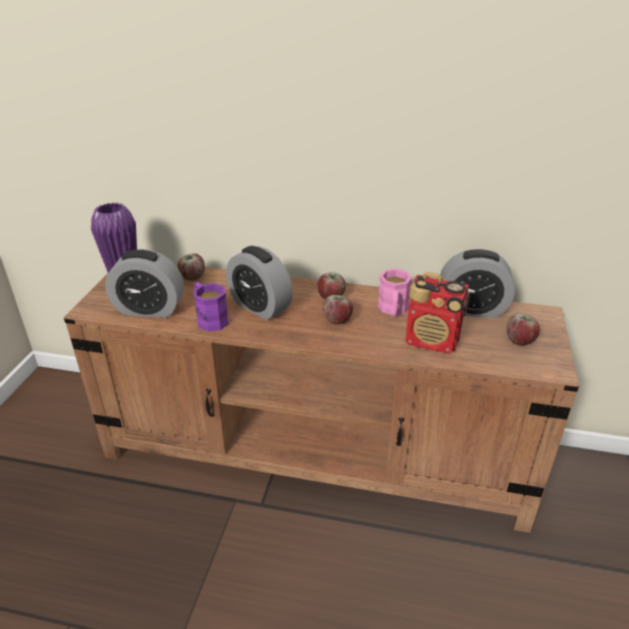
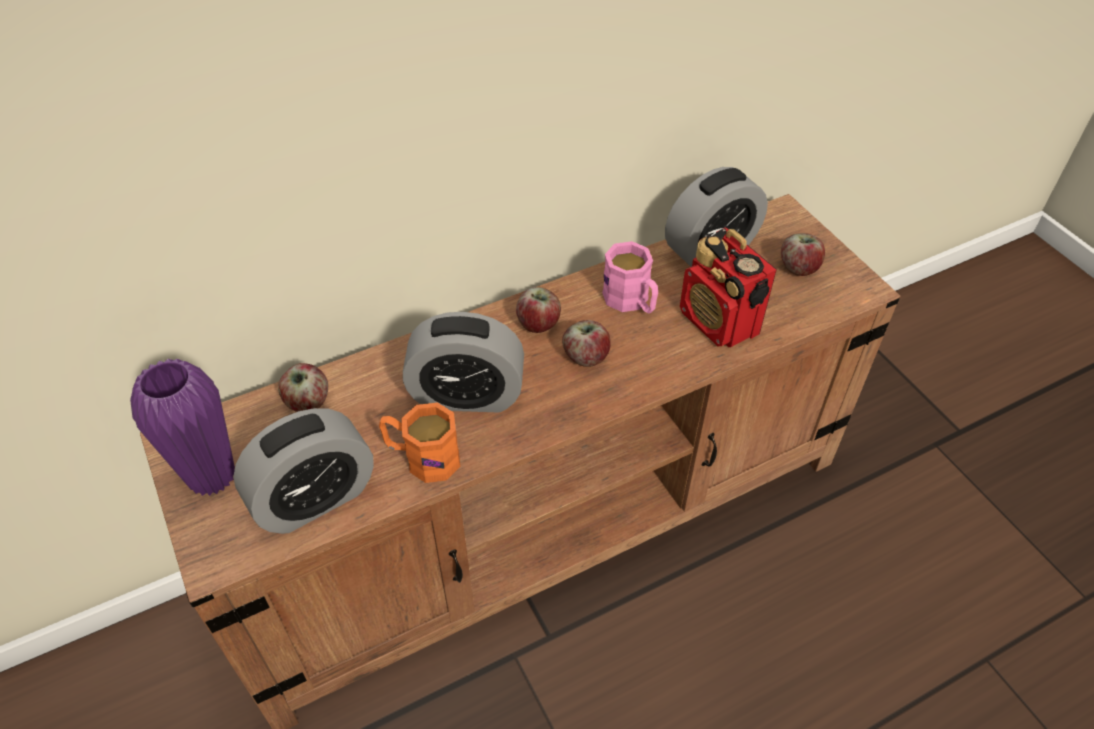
camera: 40 degrees left, 15 degrees up
purple mug [193,282,229,332] -> orange mug [379,402,460,483]
radio [406,272,470,354] -> radio turned 75 degrees clockwise [680,227,777,347]

